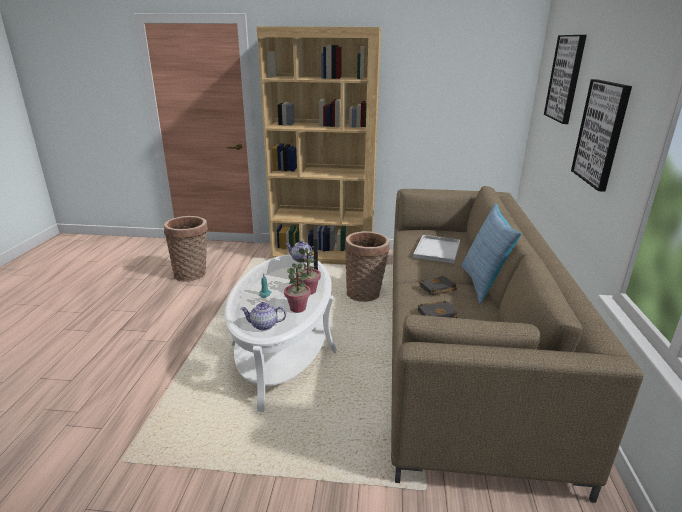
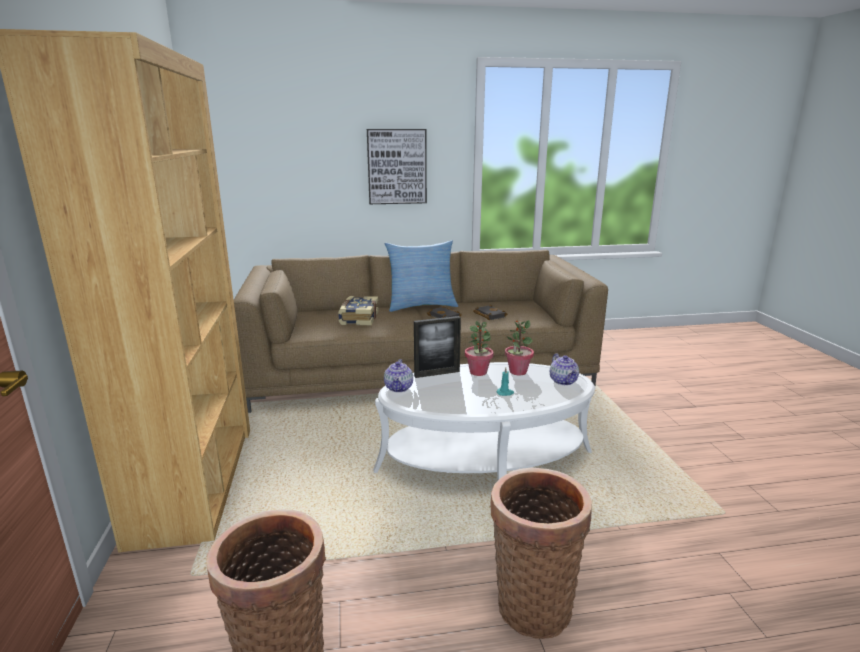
camera: 105 degrees left, 5 degrees down
basket [345,231,390,302] -> basket moved to [490,467,592,639]
white tray [413,235,460,264] -> book [338,296,379,325]
picture [544,35,587,124] -> none

